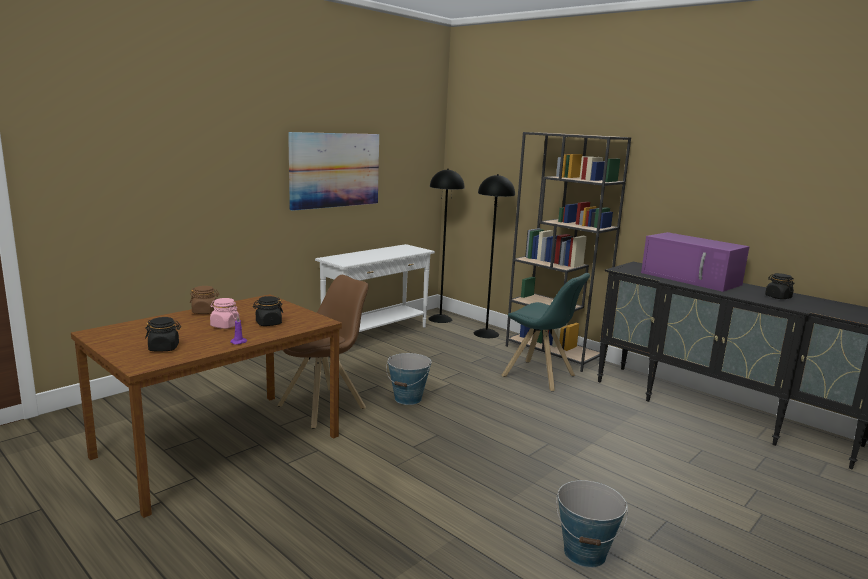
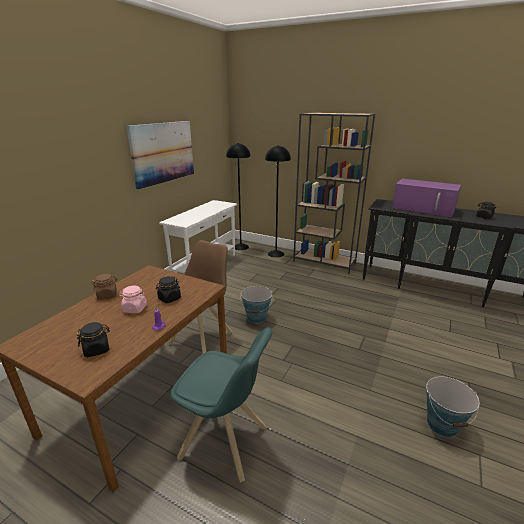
camera: 15 degrees left, 10 degrees up
turquoise chair [502,273,590,391] -> turquoise chair moved to [170,327,272,482]

